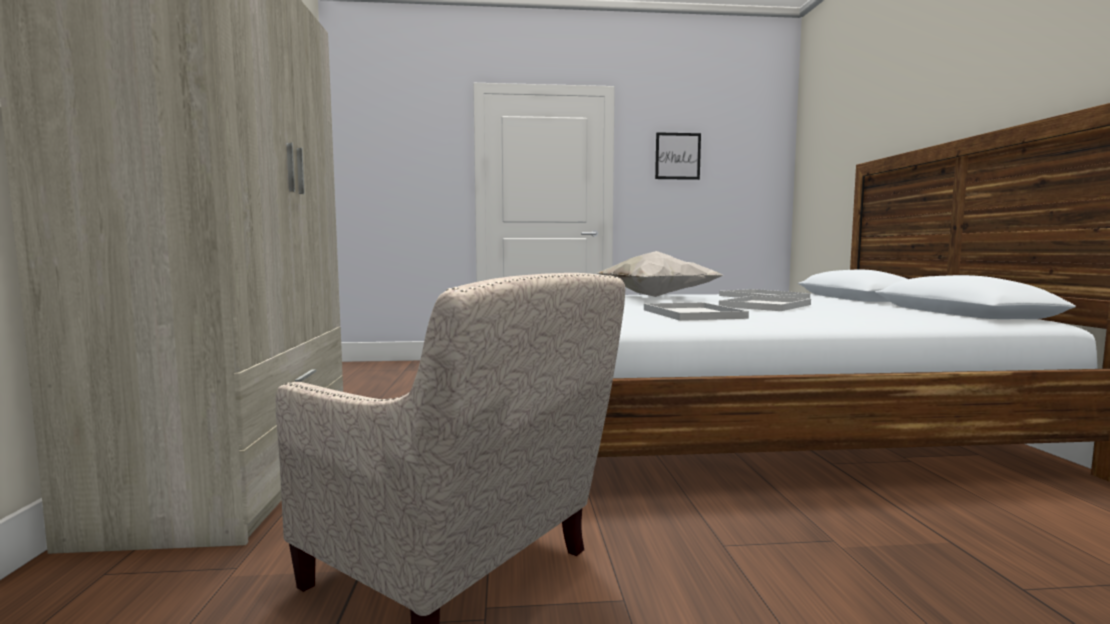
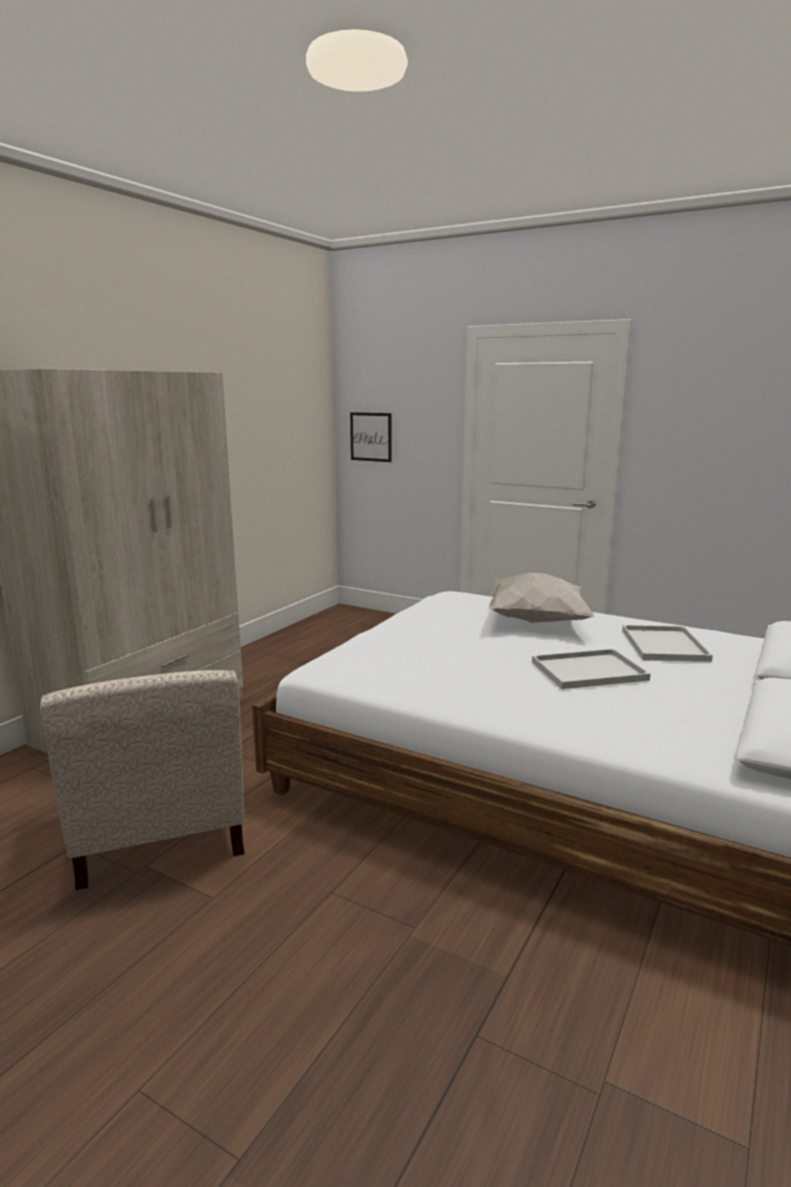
camera: 35 degrees right, 10 degrees up
white tray [644,302,749,321] -> none
picture [655,132,701,180] -> picture moved to [350,412,392,462]

